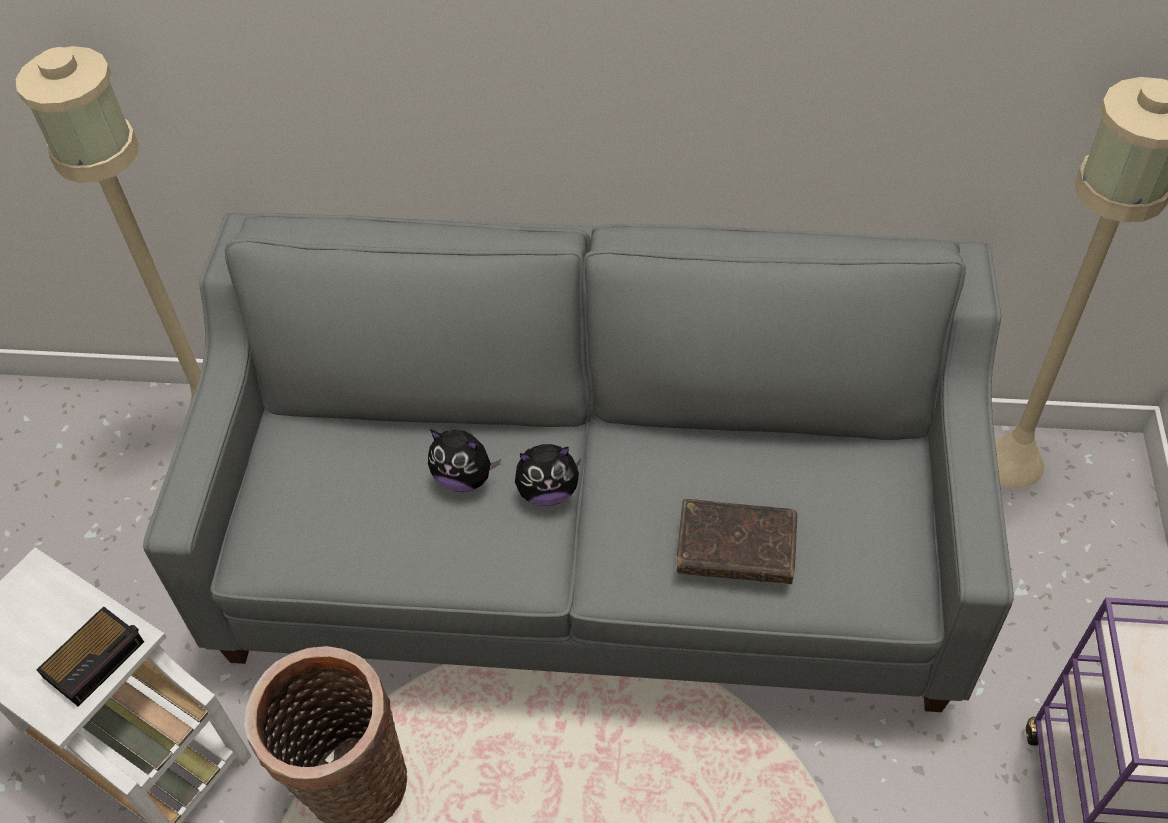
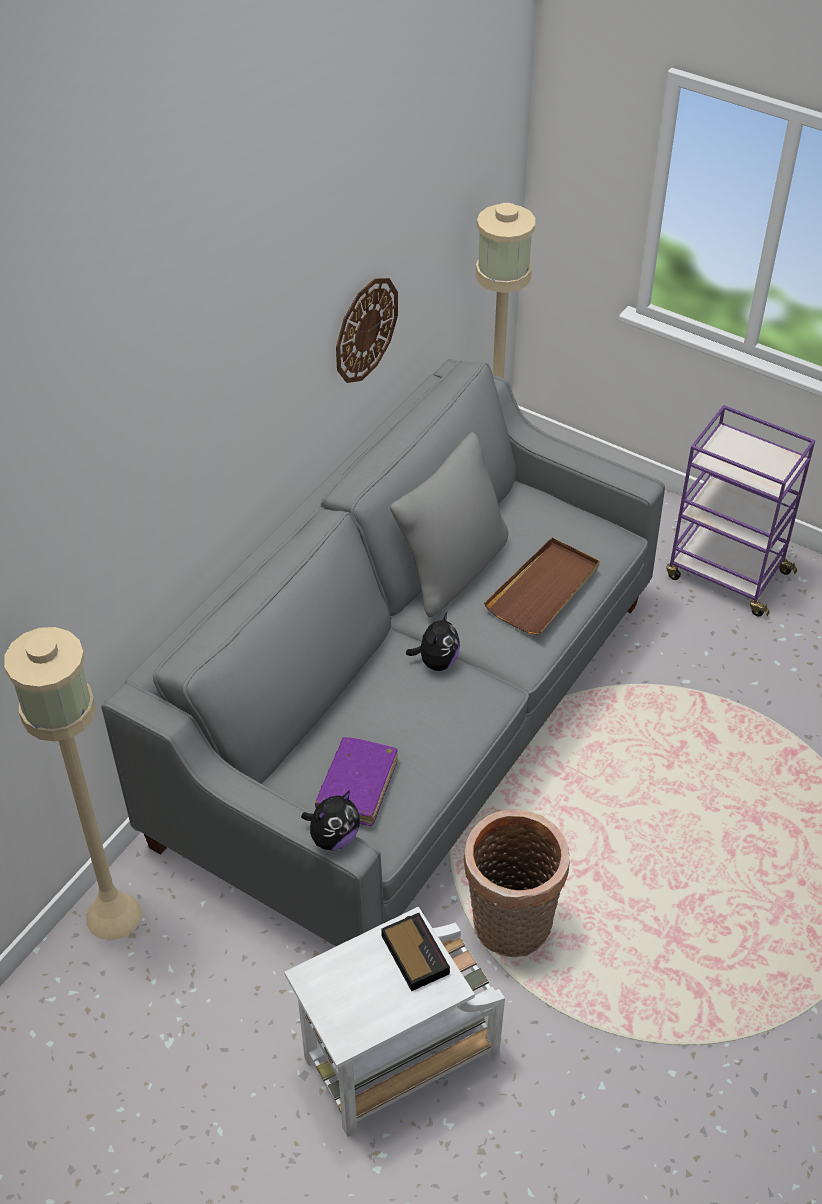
camera: 65 degrees left, 5 degrees down
plush toy [428,429,501,492] -> plush toy moved to [301,790,360,850]
brown book [676,499,797,584] -> brown tray [484,538,600,635]
none -> purple book [315,737,398,826]
none -> wall clock [336,278,398,383]
none -> grey pillow [390,432,508,617]

